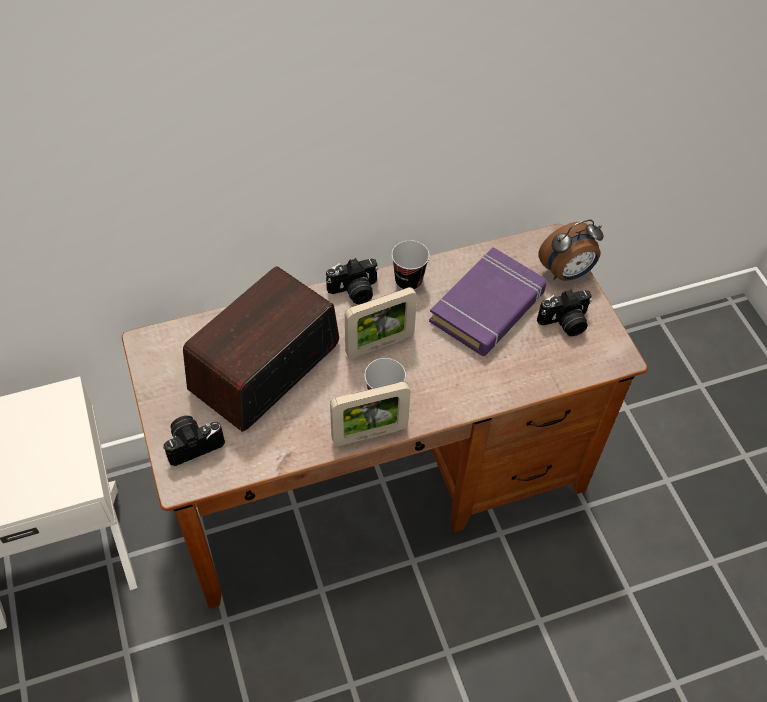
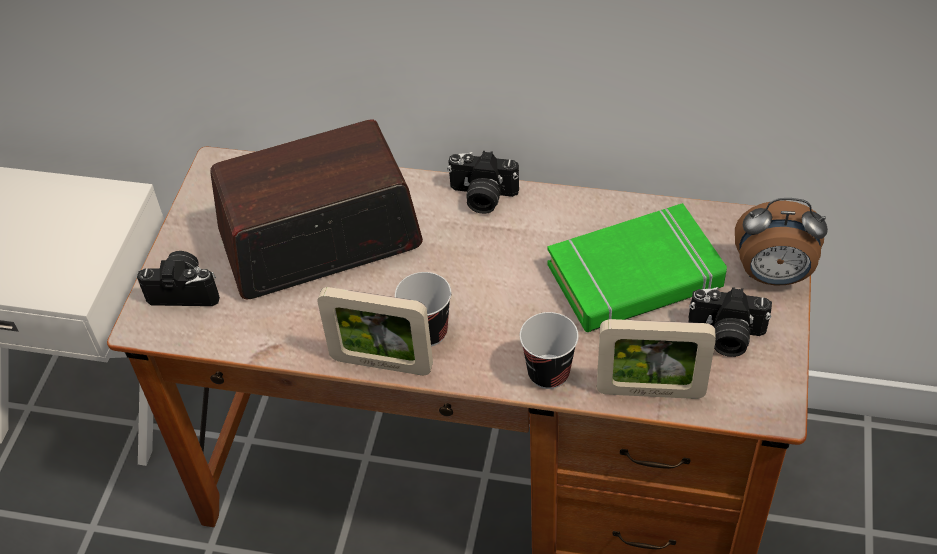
camera: 35 degrees right, 5 degrees down
picture frame [345,287,417,358] -> picture frame moved to [597,319,716,399]
cup [392,240,430,290] -> cup moved to [520,312,579,389]
purple book [429,247,547,356] -> green book [548,203,727,332]

